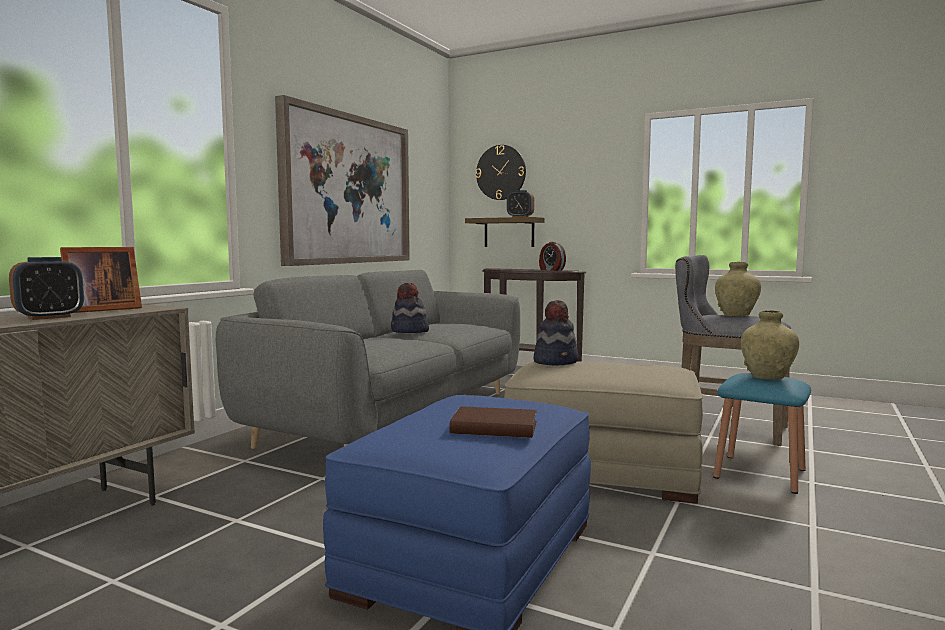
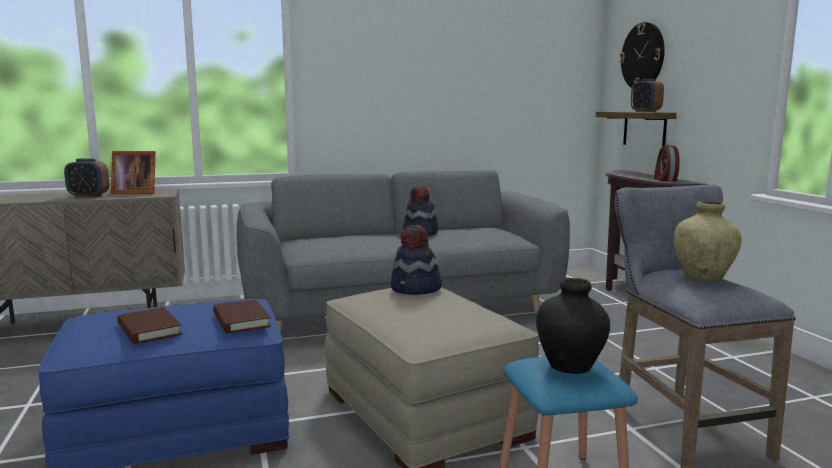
camera: 45 degrees right, 5 degrees up
picture [275,95,410,266] -> none
beige vase [741,310,799,379] -> black vase [536,278,610,374]
none -> brown book [213,299,271,334]

